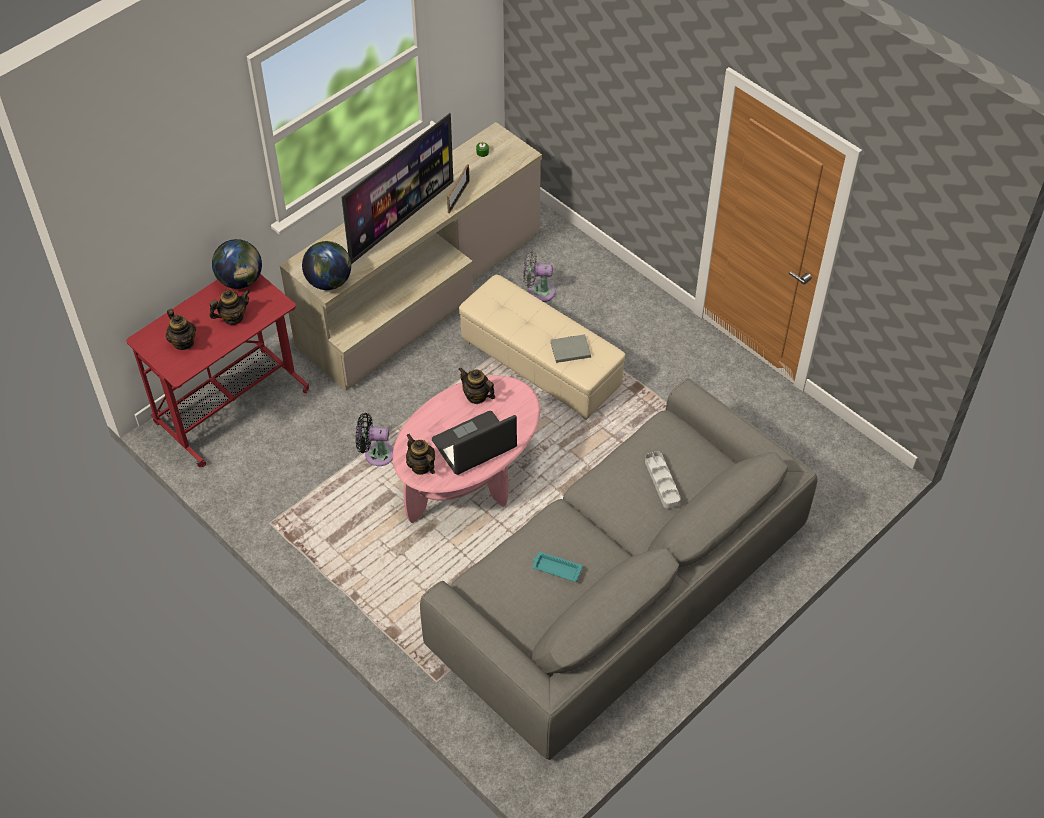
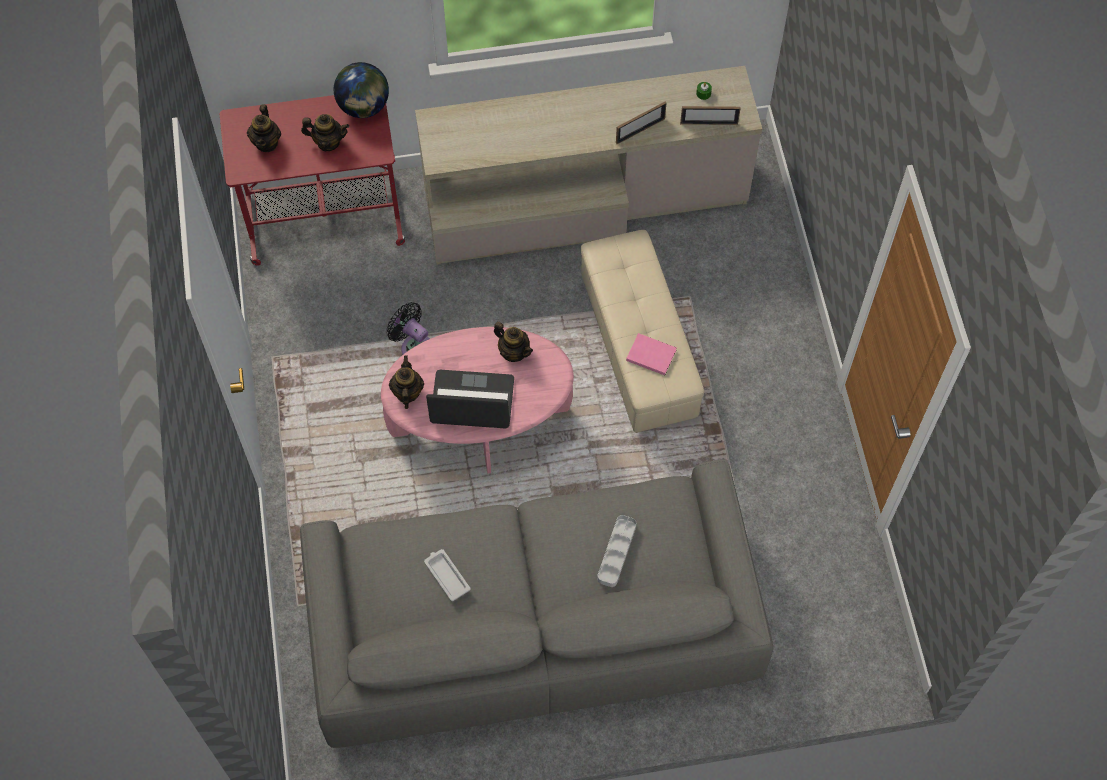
camera: 35 degrees right, 10 degrees up
globe [302,241,351,290] -> none
television [341,113,453,264] -> none
teapot [458,367,495,404] -> teapot turned 150 degrees clockwise [494,322,533,362]
grey fan [523,250,556,302] -> none
turquoise tray [532,552,583,582] -> white tray [424,549,471,601]
grey book [550,334,591,363] -> pink book [626,333,677,375]
none -> picture frame [680,106,741,125]

